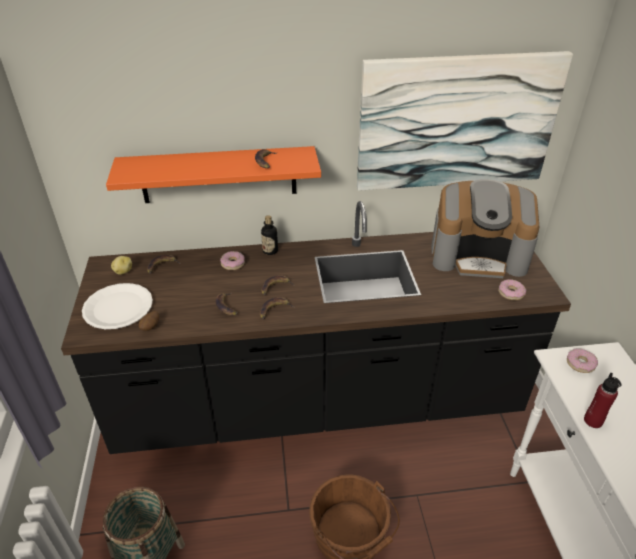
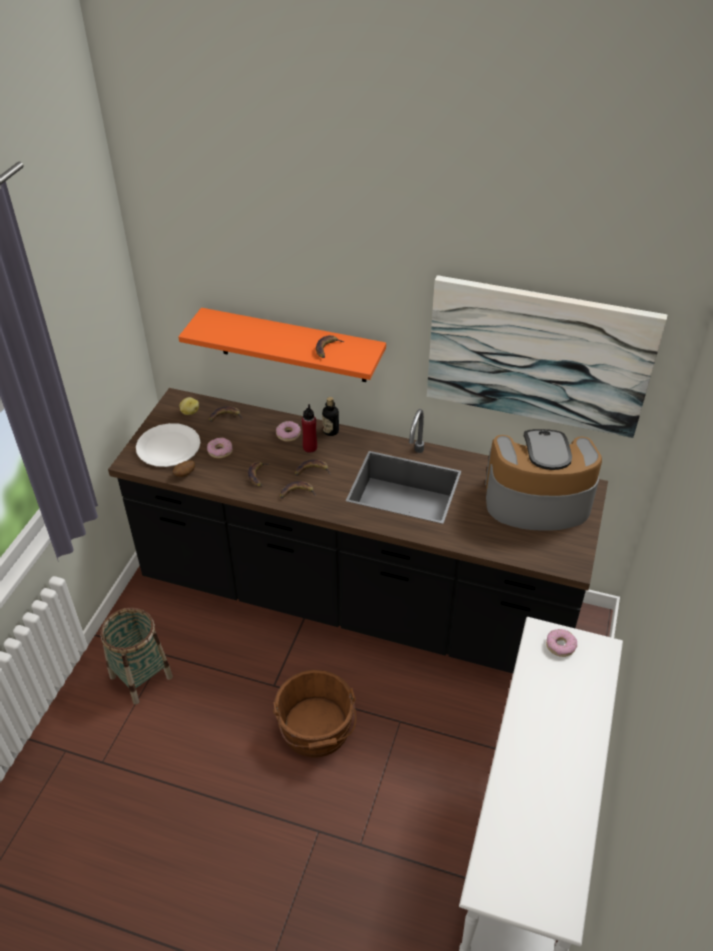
camera: 25 degrees right, 5 degrees up
coffee machine [431,179,539,278] -> coffee machine turned 150 degrees clockwise [485,429,602,531]
donut [498,279,527,300] -> donut moved to [207,438,233,458]
red bottle [584,373,621,428] -> red bottle moved to [301,404,317,453]

